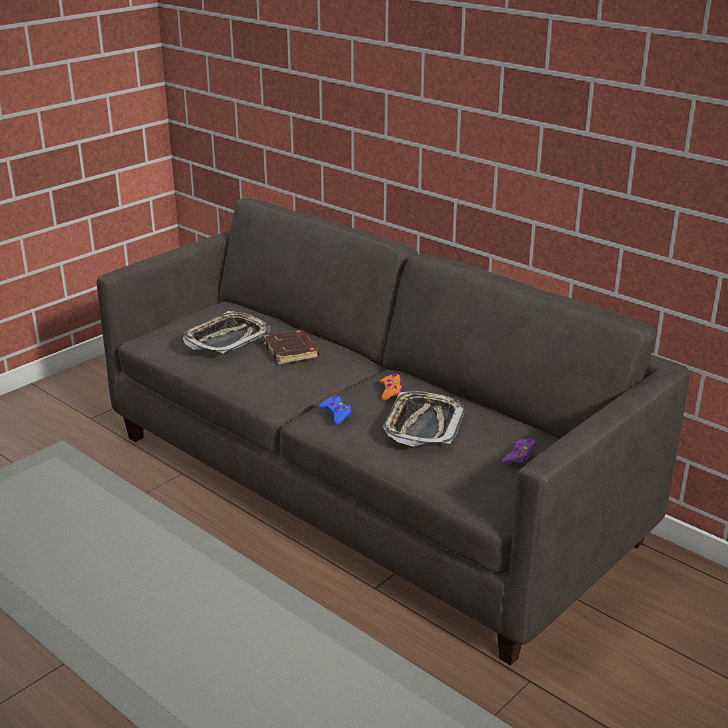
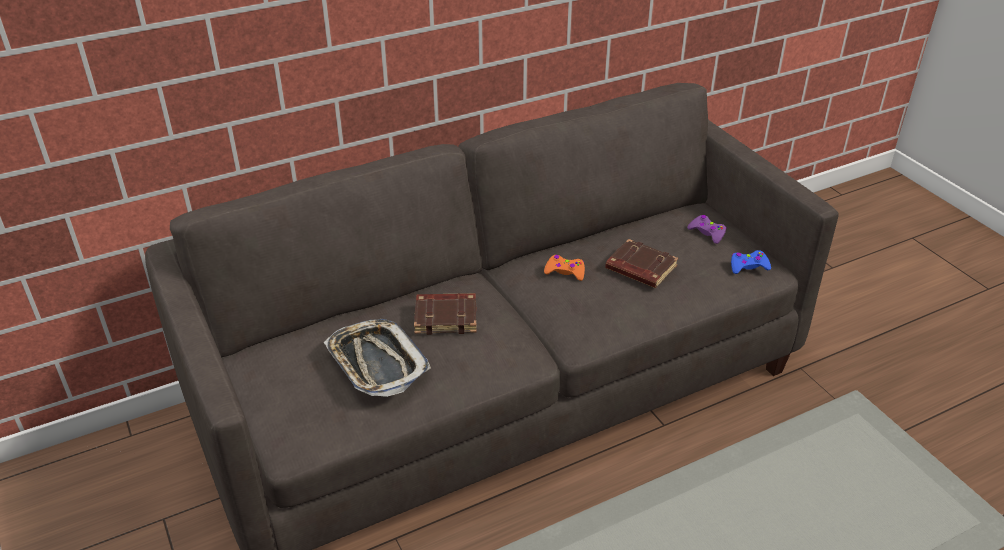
camera: 70 degrees left, 10 degrees up
blue game controller [318,395,352,424] -> blue game controller moved to [731,250,771,274]
tray [383,391,465,447] -> brown book [605,239,678,288]

